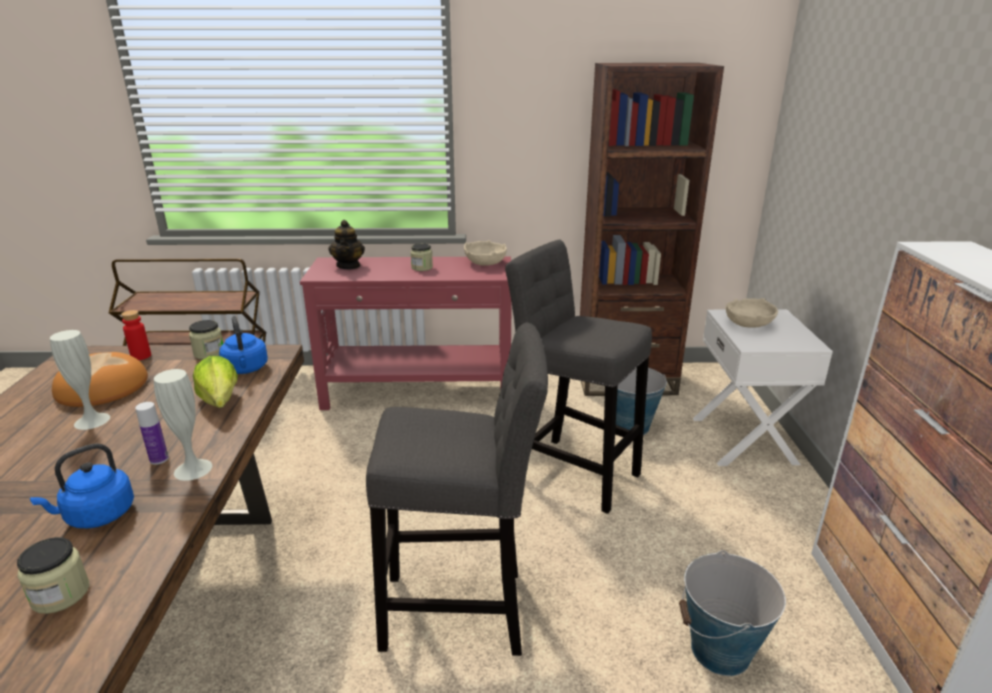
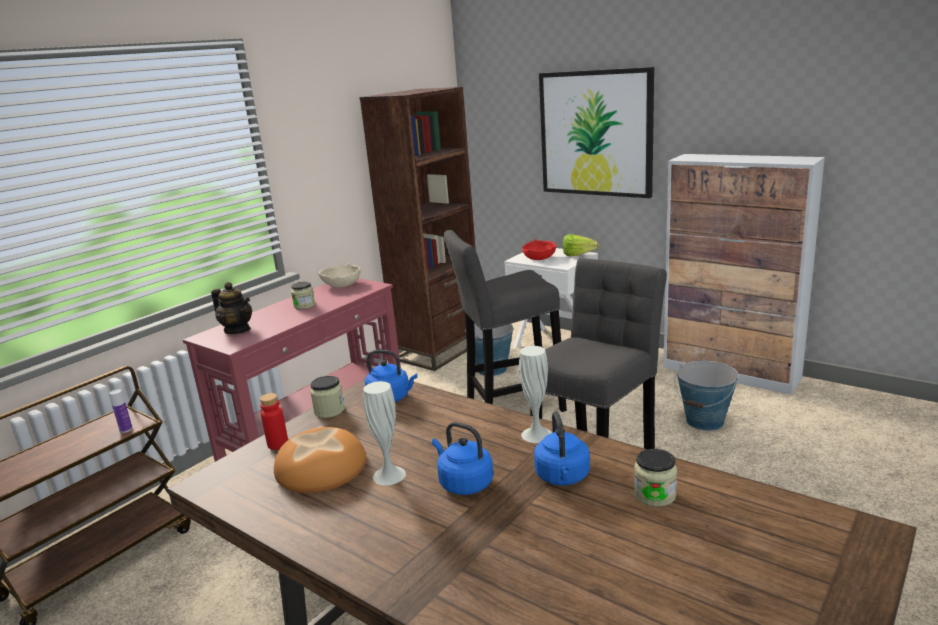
camera: 50 degrees left, 5 degrees down
bottle [135,402,169,465] -> bottle moved to [109,389,133,433]
lettuce [193,356,238,408] -> lettuce moved to [563,234,599,256]
beige bowl [726,298,778,328] -> red bowl [522,239,556,260]
none -> blue kettle [432,422,493,495]
none -> picture [539,67,654,198]

